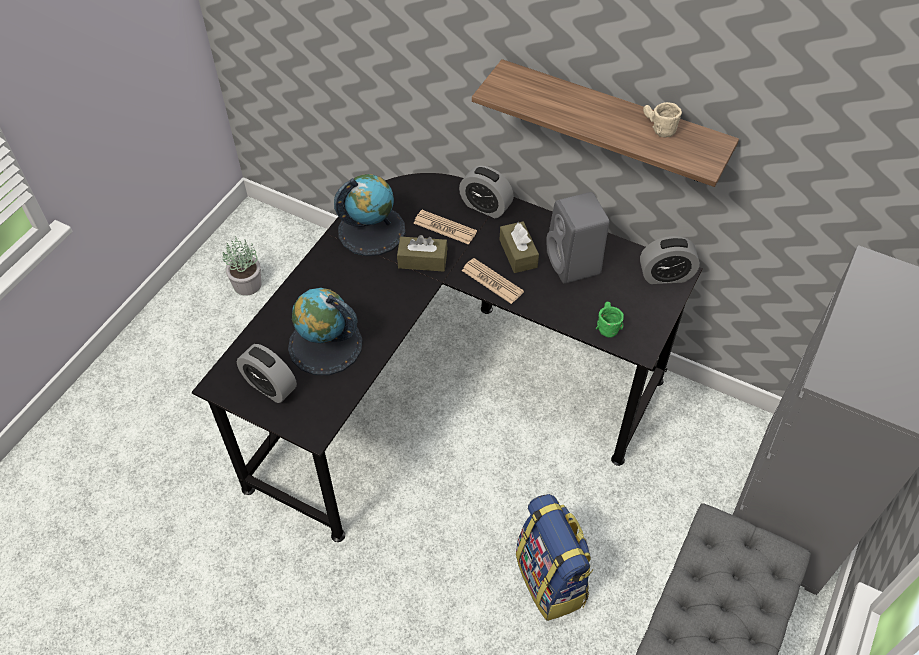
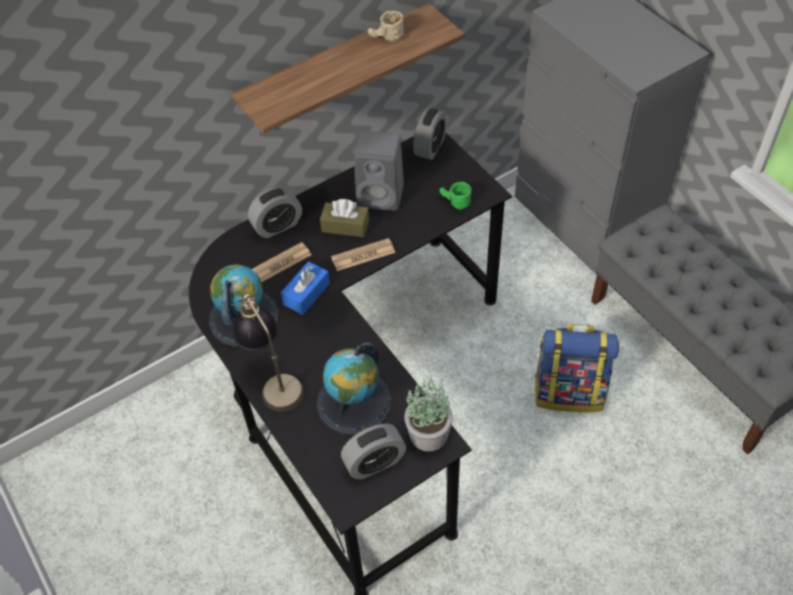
camera: 60 degrees left, 0 degrees up
potted plant [222,236,261,296] -> potted plant moved to [404,379,453,451]
brown tissue box [397,235,447,272] -> blue tissue box [281,261,330,315]
none -> table lamp [230,293,304,412]

